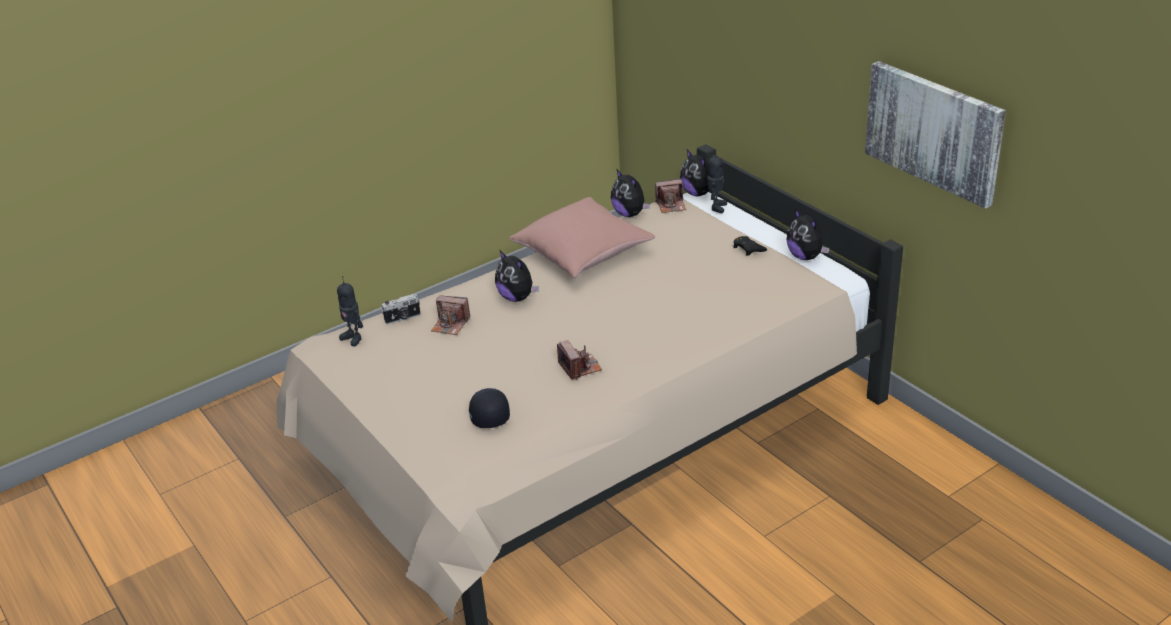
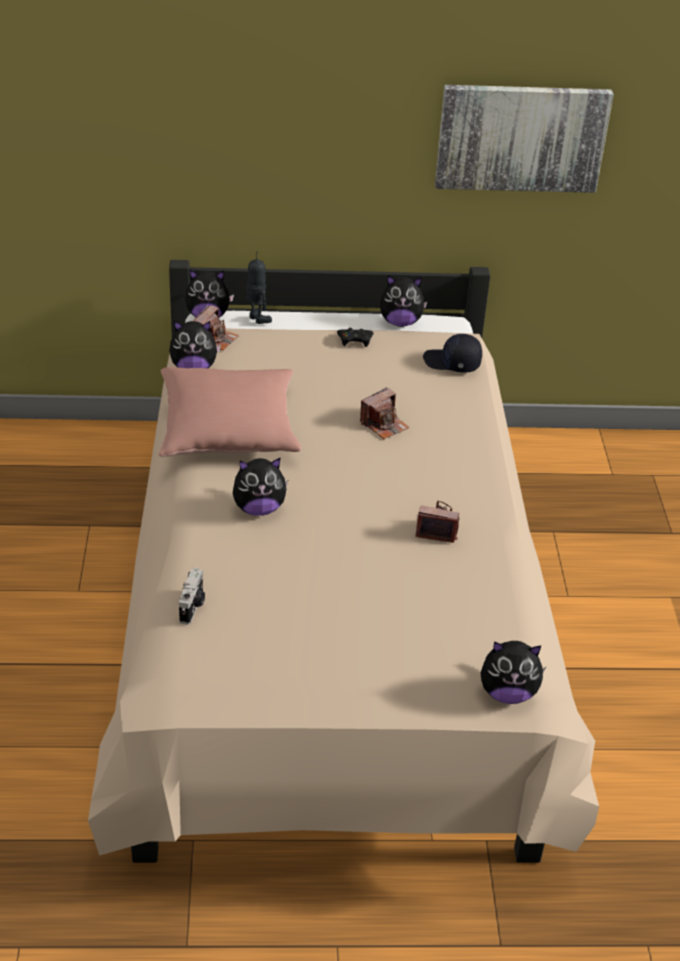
camera: 60 degrees left, 5 degrees up
toy robot [337,276,363,346] -> none
camera [431,295,470,335] -> camera moved to [360,387,409,439]
black cap [469,388,510,428] -> black cap moved to [423,334,482,373]
none -> plush toy [480,641,547,704]

